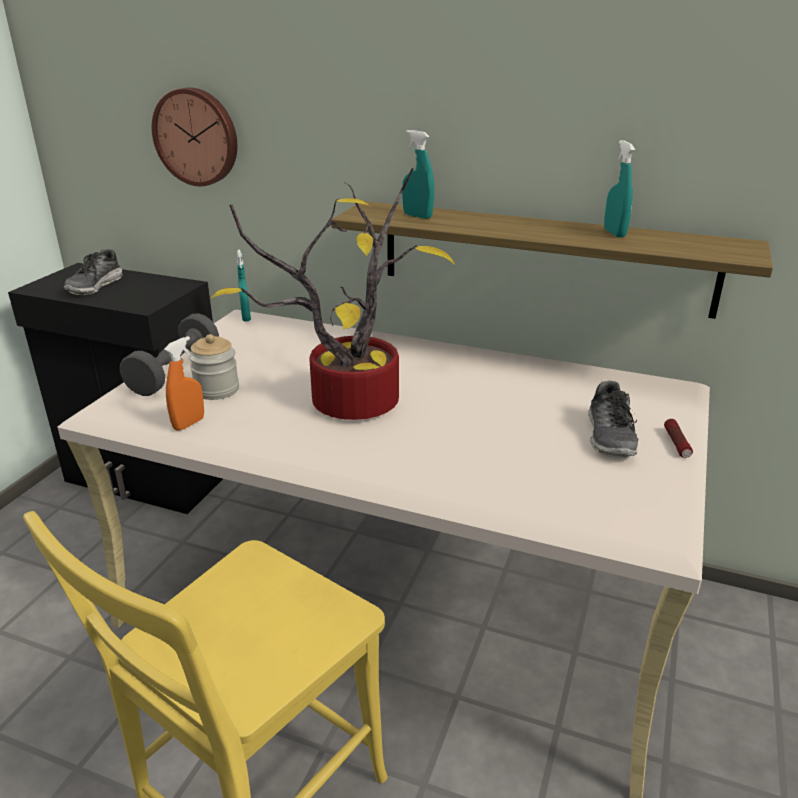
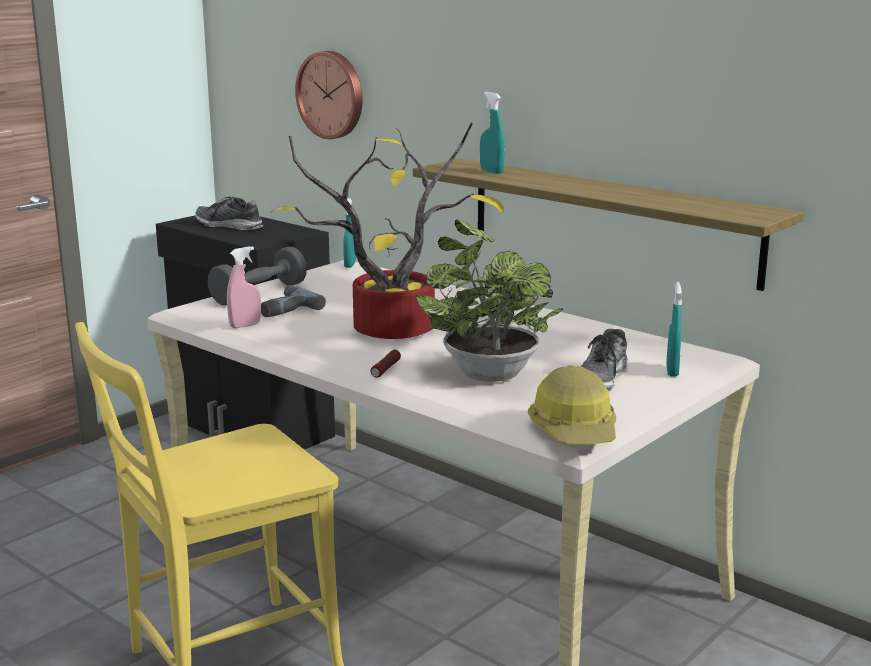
camera: 20 degrees right, 10 degrees down
shoe [64,249,123,295] -> shoe turned 75 degrees clockwise [195,196,263,230]
orange spray bottle [164,336,204,431] -> pink spray bottle [227,247,261,328]
jar [189,334,239,400] -> power drill [261,285,326,317]
turquoise spray bottle [604,140,635,238] -> turquoise spray bottle moved to [666,282,682,377]
flashlight [664,419,693,458] -> flashlight moved to [370,350,401,378]
none -> potted plant [416,220,563,382]
none -> hard hat [528,365,616,445]

